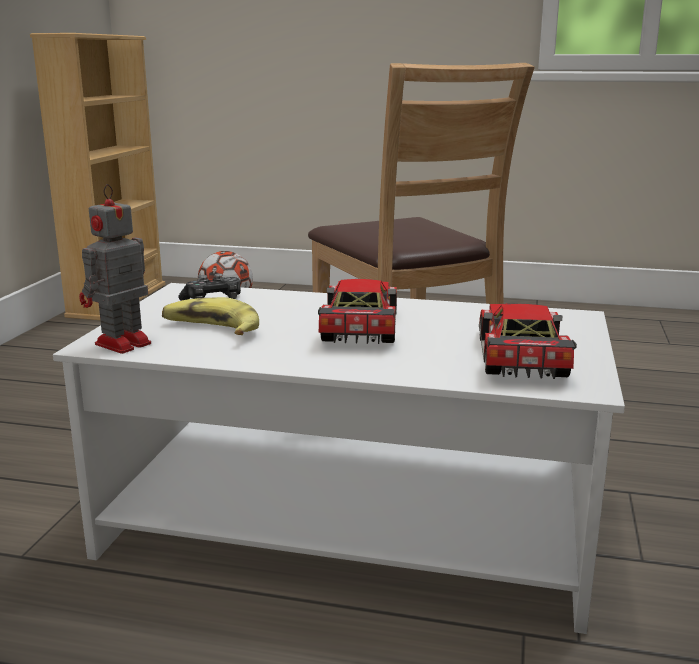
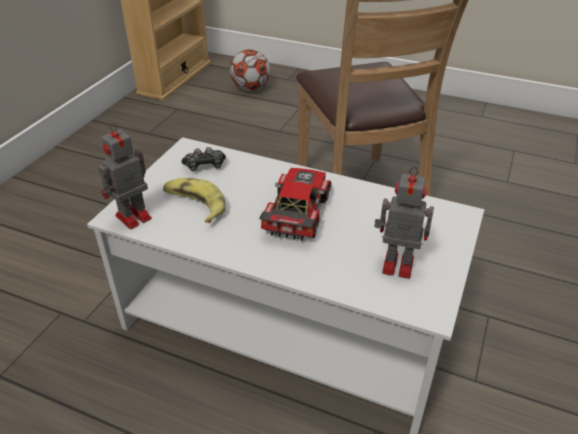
camera: 10 degrees right, 20 degrees up
toy car [479,303,577,379] -> toy robot [374,167,434,279]

